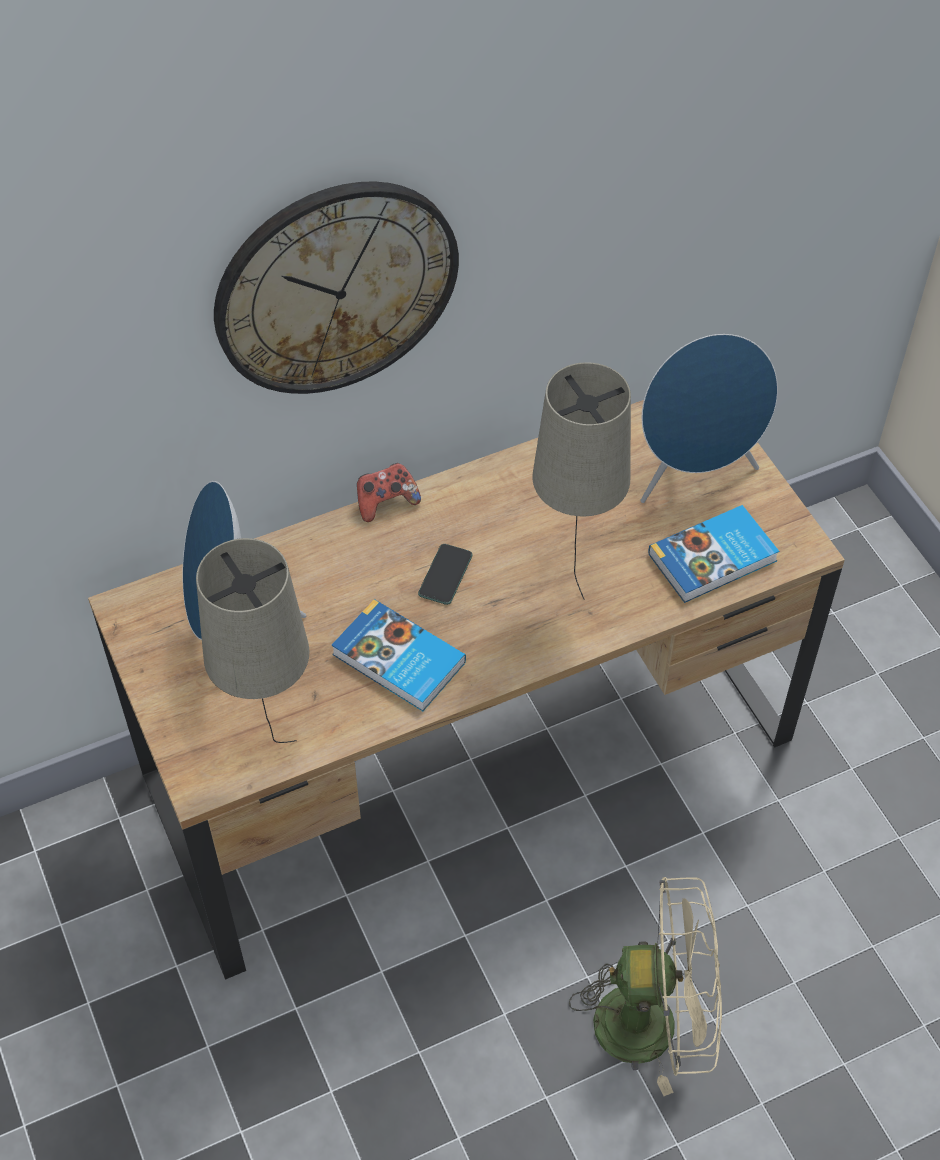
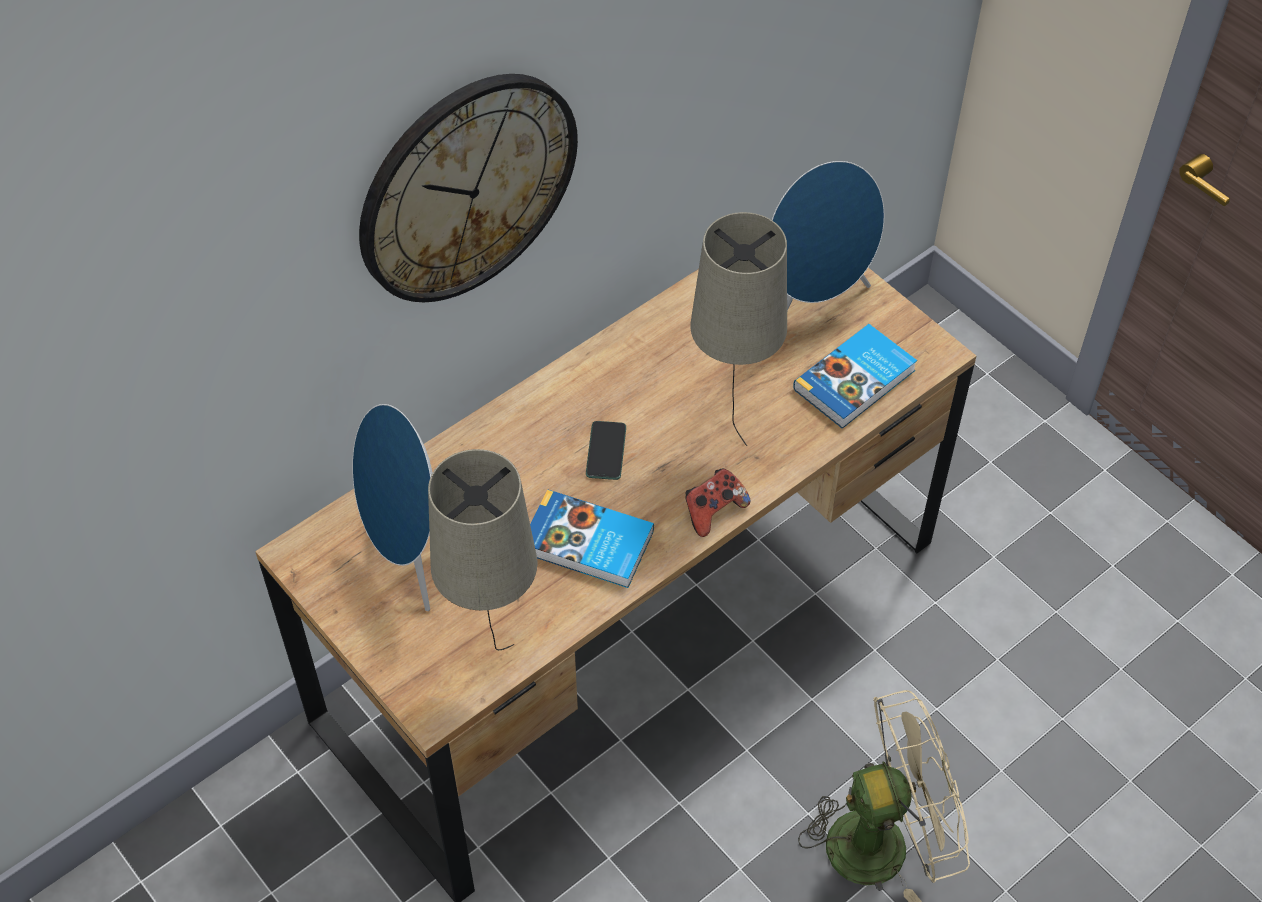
camera: 15 degrees left, 0 degrees up
game controller [357,463,421,522] -> game controller moved to [685,468,750,537]

